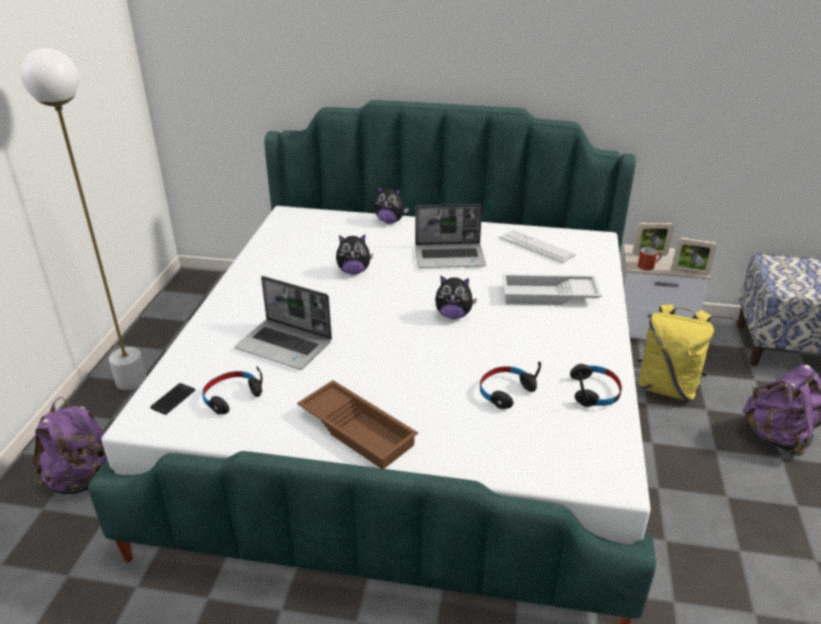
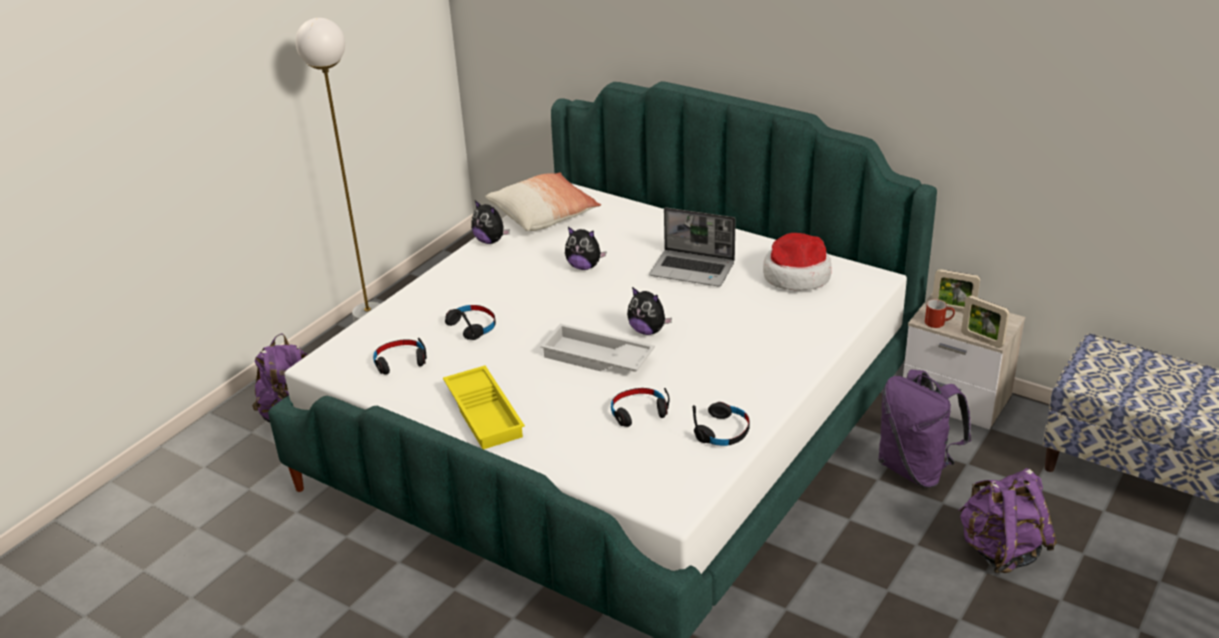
camera: 25 degrees right, 0 degrees up
phone [150,383,195,415] -> none
laptop [235,276,332,370] -> black headphones [445,305,496,340]
brown tray [297,380,418,469] -> yellow tray [443,366,525,449]
plush toy [375,186,409,223] -> plush toy moved to [471,200,510,244]
keyboard [499,230,576,263] -> hat [763,233,831,291]
white tray [502,274,602,305] -> white tray moved to [540,324,655,372]
yellow backpack [637,304,714,400] -> purple backpack [878,370,971,488]
none -> pillow [485,173,601,231]

